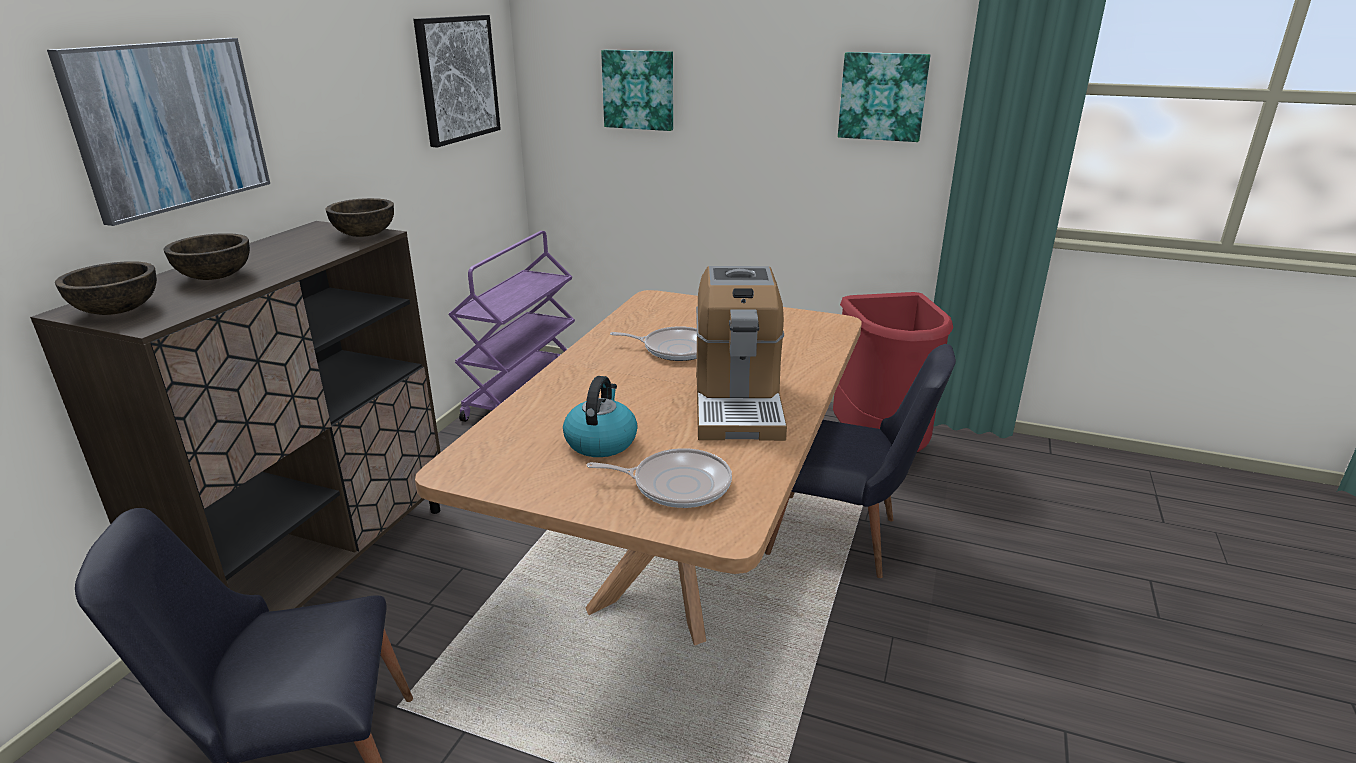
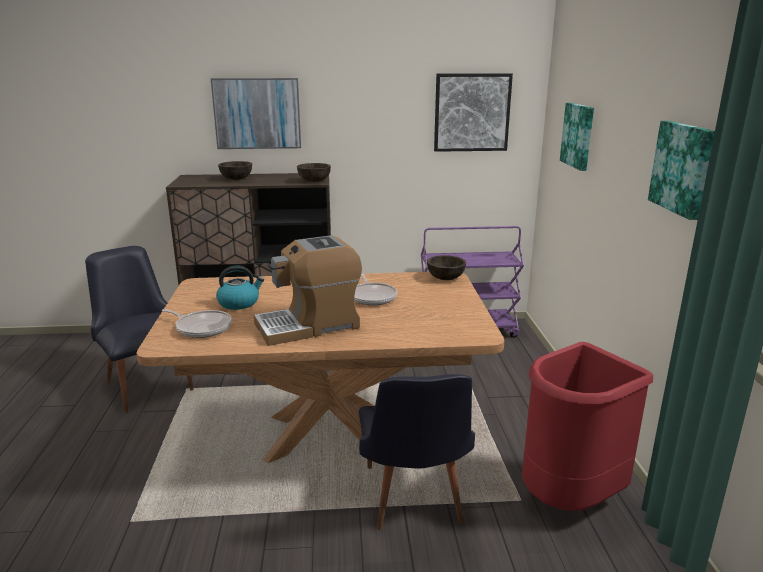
camera: 65 degrees right, 5 degrees down
brown bowl [55,261,157,315] -> brown bowl moved to [427,255,466,280]
frying pan [587,448,732,508] -> frying pan turned 45 degrees counterclockwise [162,309,232,338]

